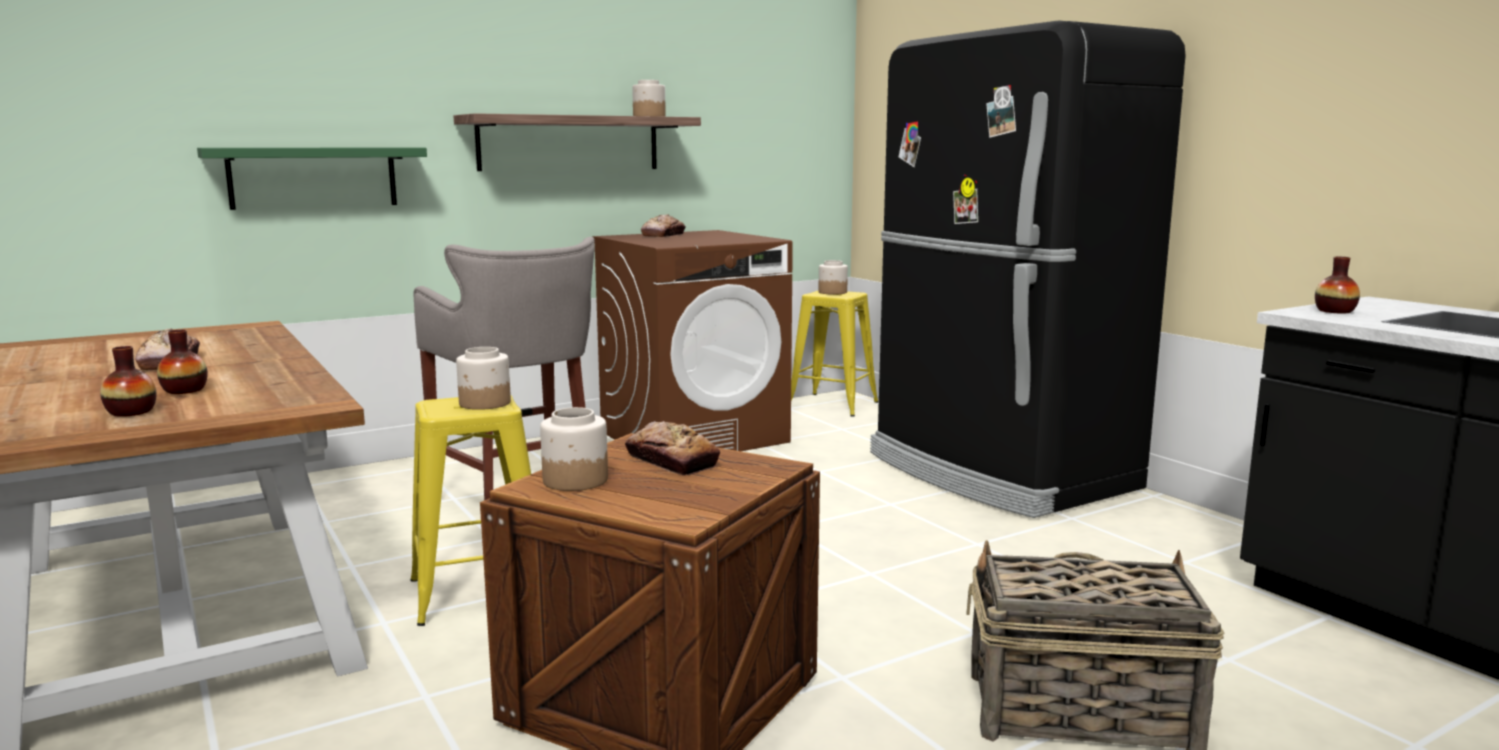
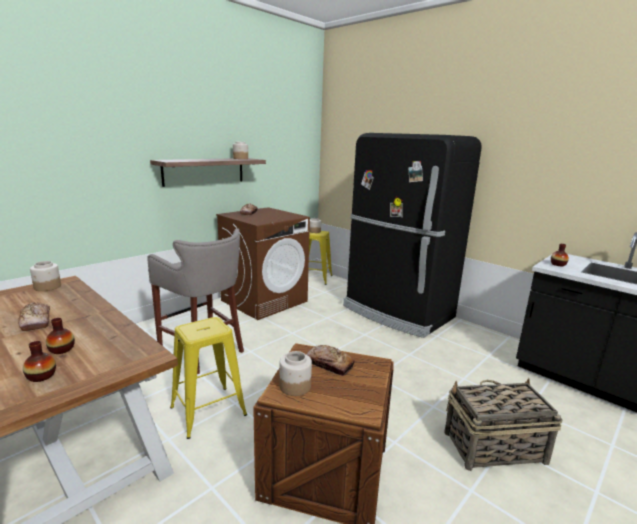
camera: 15 degrees left, 5 degrees up
green shelf [197,148,427,210] -> none
jar [456,347,511,410] -> jar moved to [30,261,61,291]

